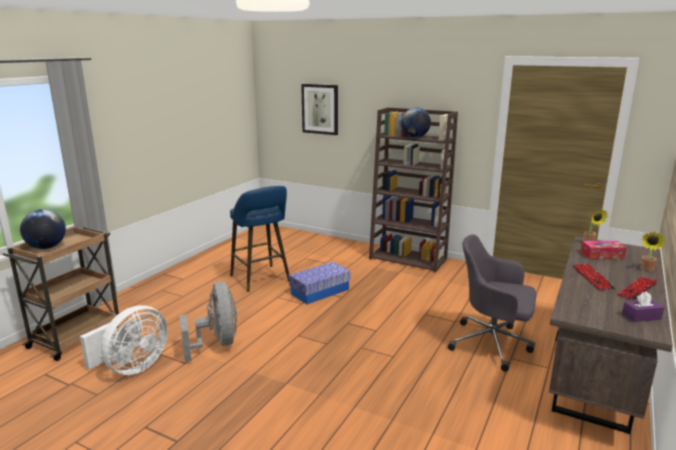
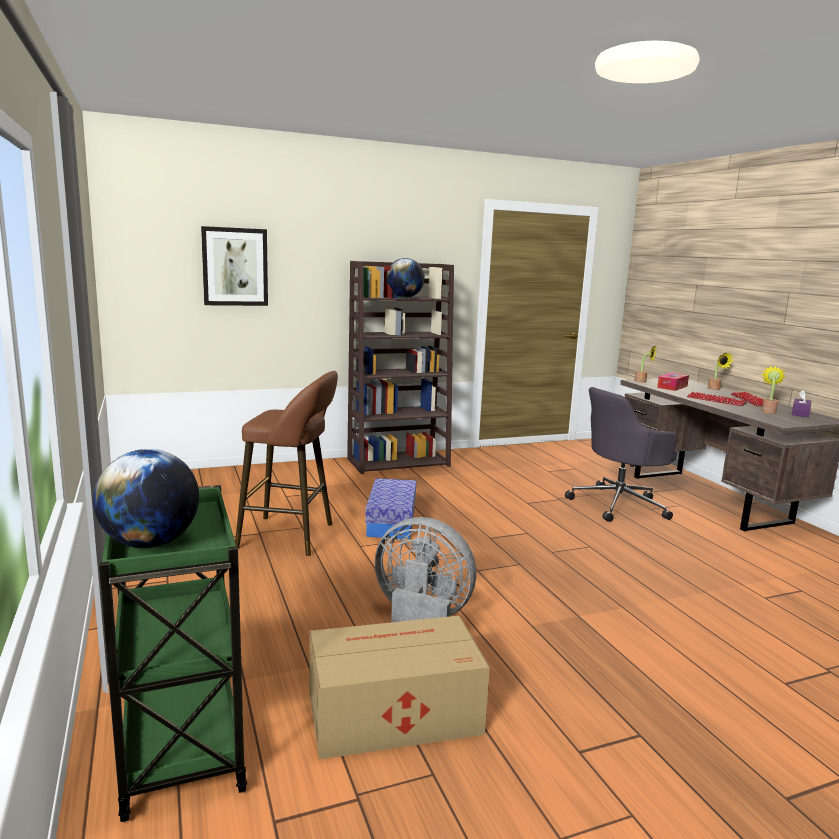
camera: 50 degrees left, 5 degrees down
brown cart [3,226,119,361] -> green cart [99,485,247,822]
white fan [80,305,168,375] -> cardboard box [310,615,490,760]
blue stool [230,186,289,292] -> brown stool [235,371,338,556]
none -> potted plant [761,366,786,413]

